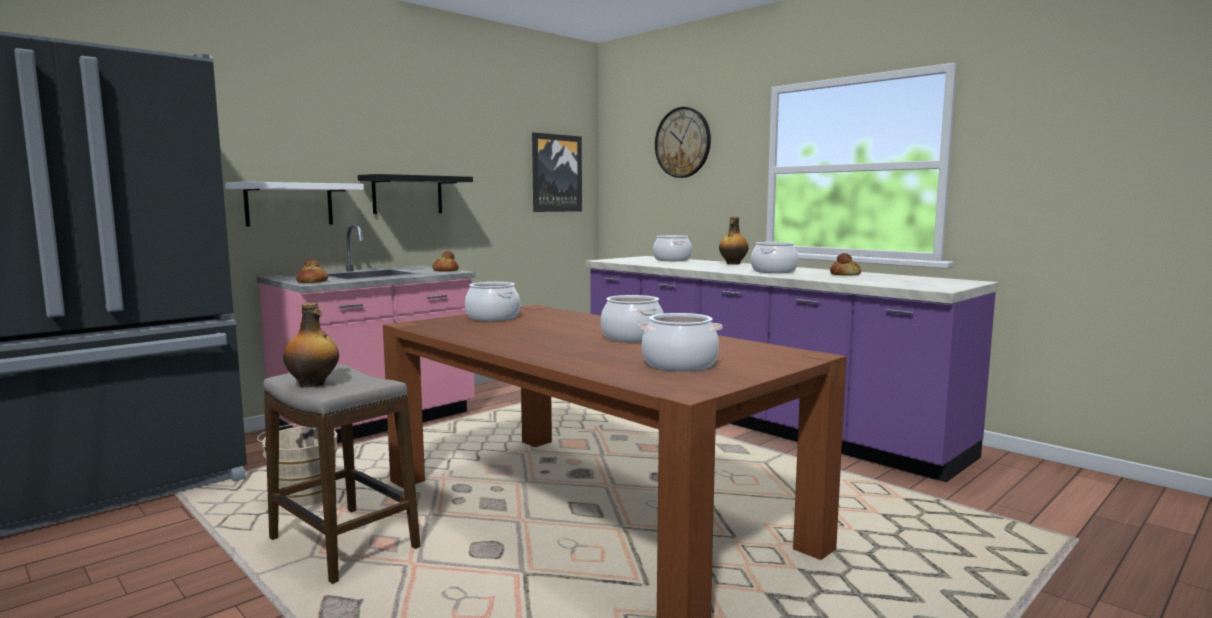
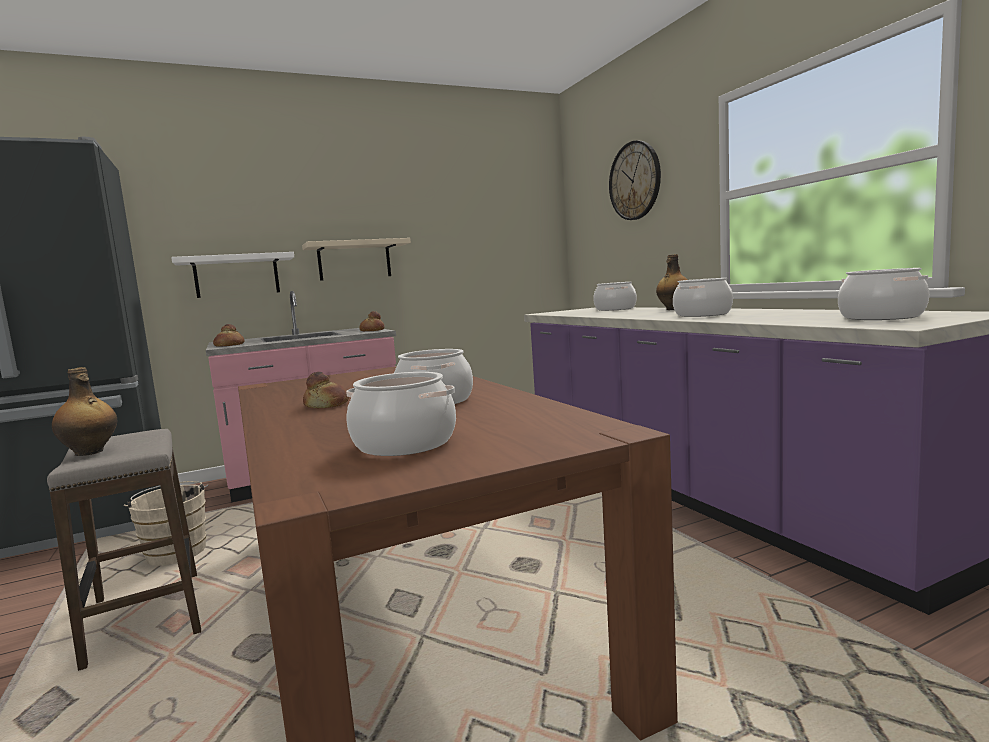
camera: 20 degrees right, 0 degrees up
black shelf [358,174,473,214] -> beige shelf [302,238,411,281]
cooking pot [465,282,520,321] -> cooking pot moved to [838,268,929,320]
picture [532,132,582,212] -> none
bread [830,253,861,276] -> bread moved to [303,372,349,408]

